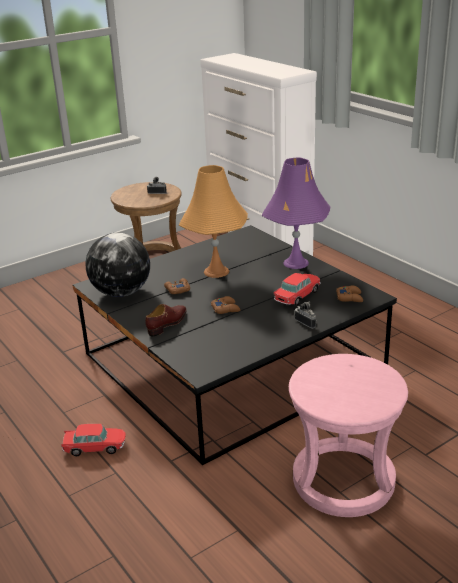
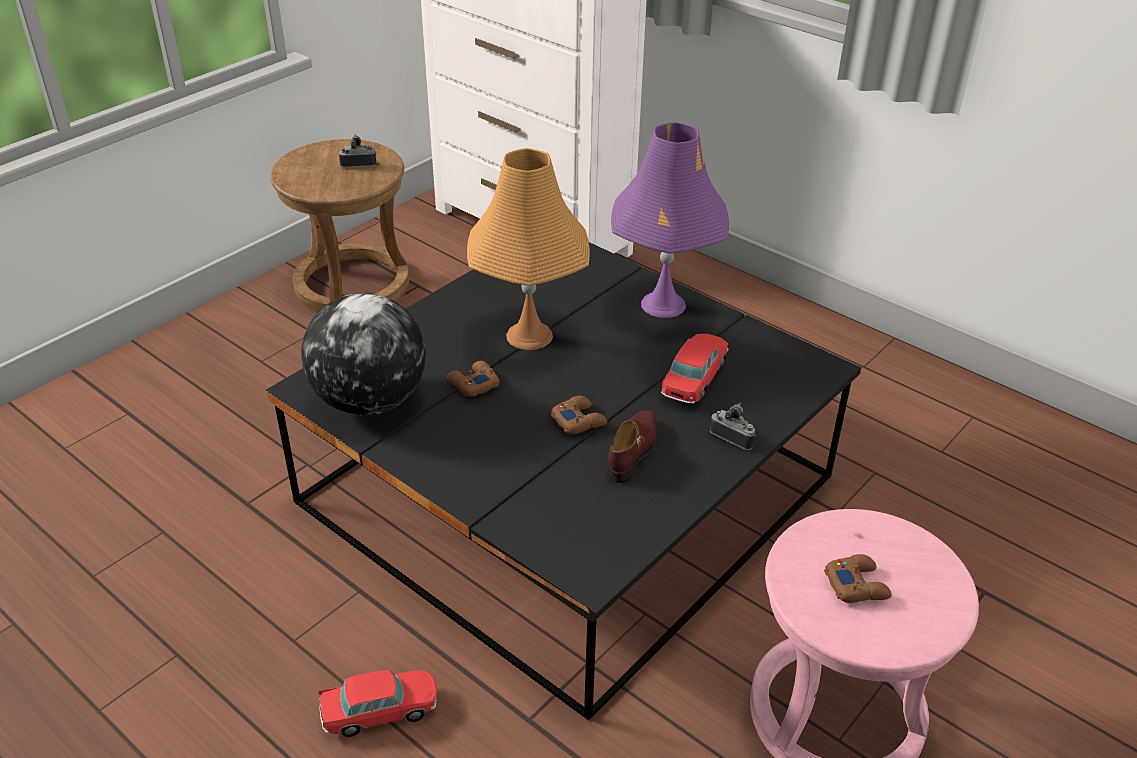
camera: 15 degrees left, 10 degrees up
brown shoe [145,304,187,336] -> brown shoe moved to [608,411,657,483]
brown game controller [336,285,363,302] -> brown game controller moved to [824,554,892,603]

